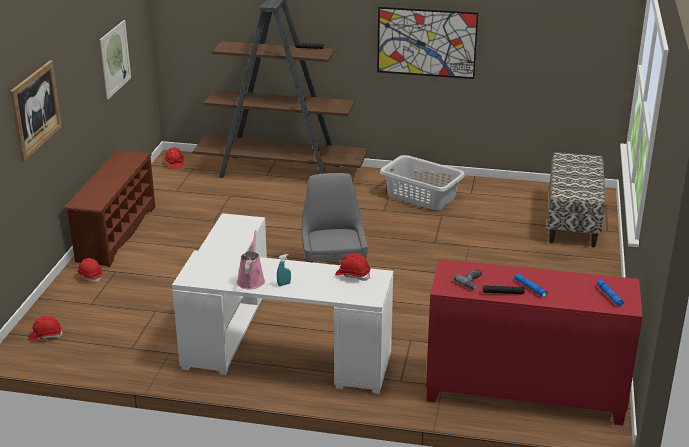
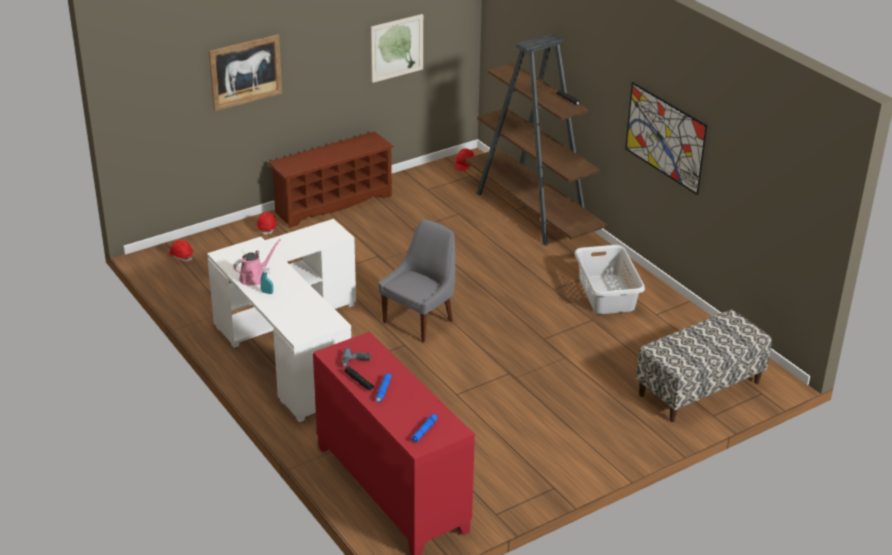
camera: 45 degrees right, 5 degrees up
red hard hat [335,253,370,281] -> none

